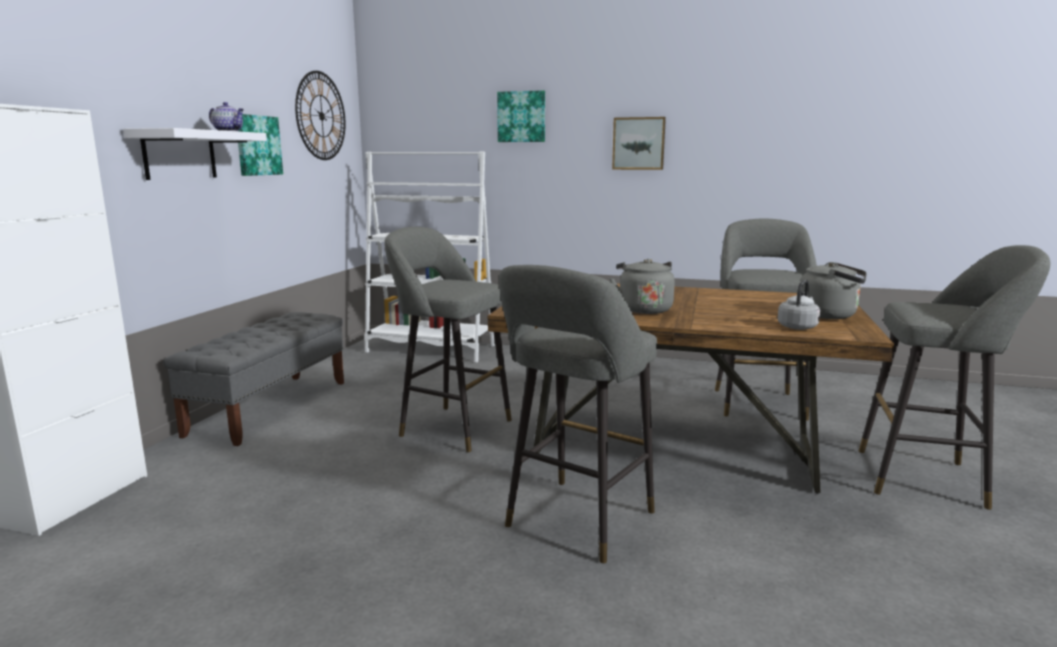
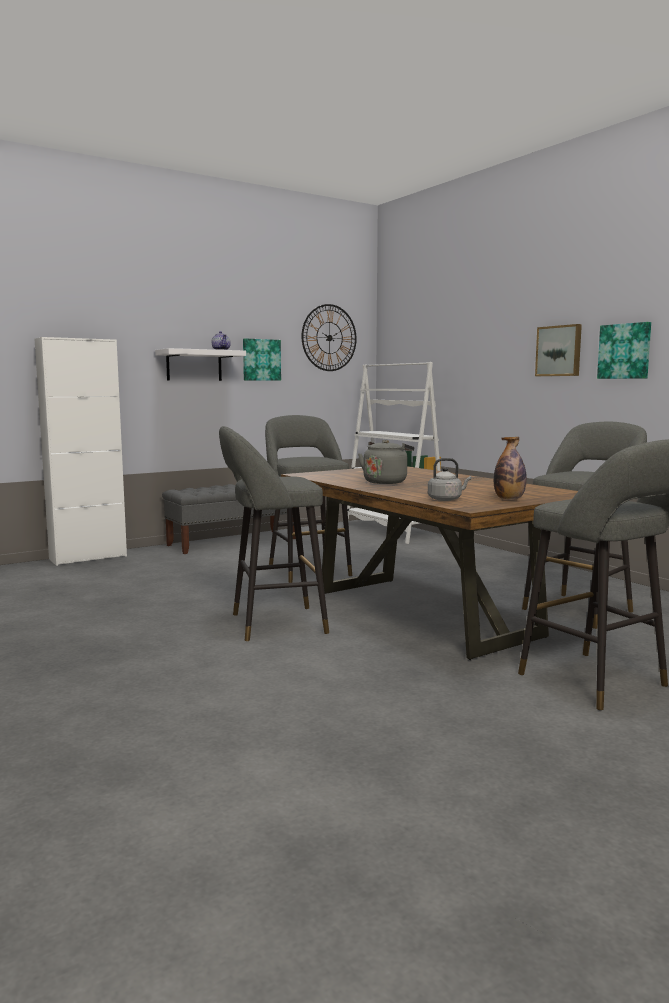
camera: 40 degrees right, 5 degrees down
picture [497,90,545,142] -> picture moved to [597,322,651,379]
grey kettle [800,262,866,319] -> bottle [494,437,527,499]

